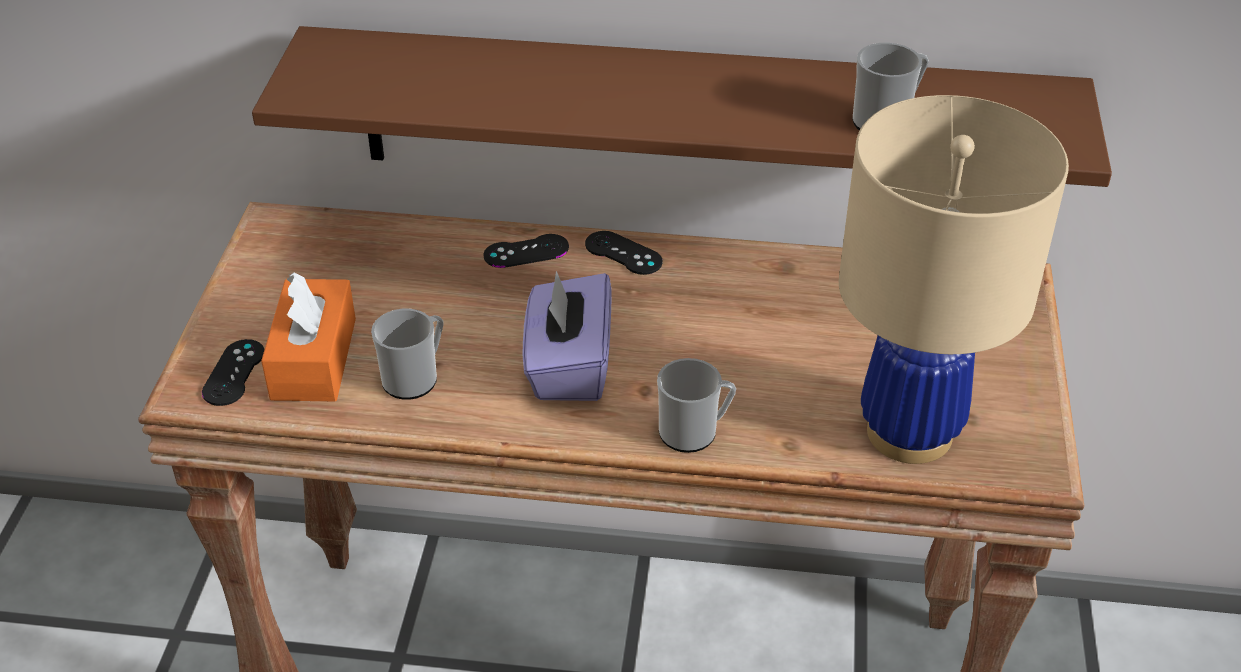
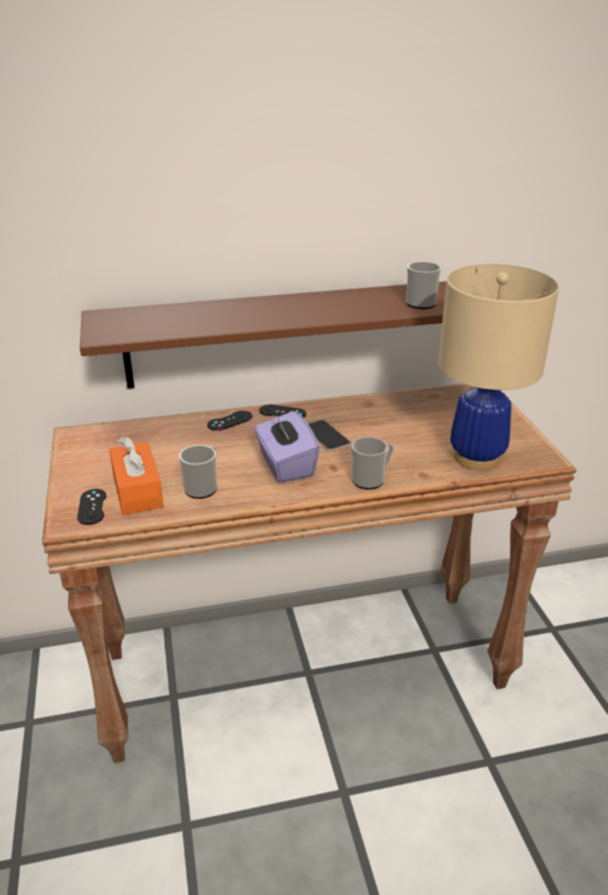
camera: 20 degrees left, 10 degrees down
none -> phone [308,420,350,451]

